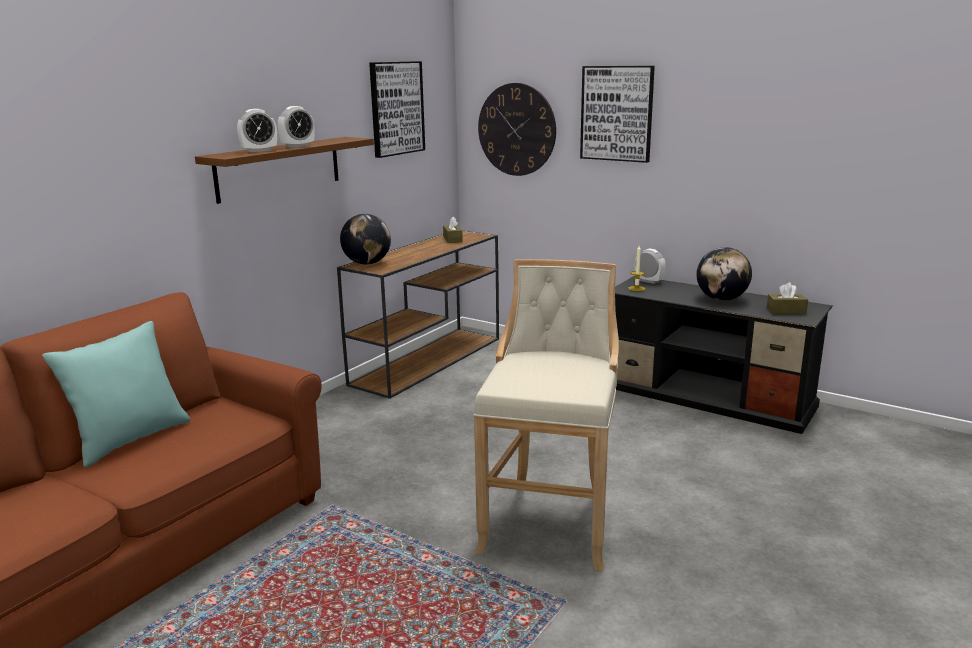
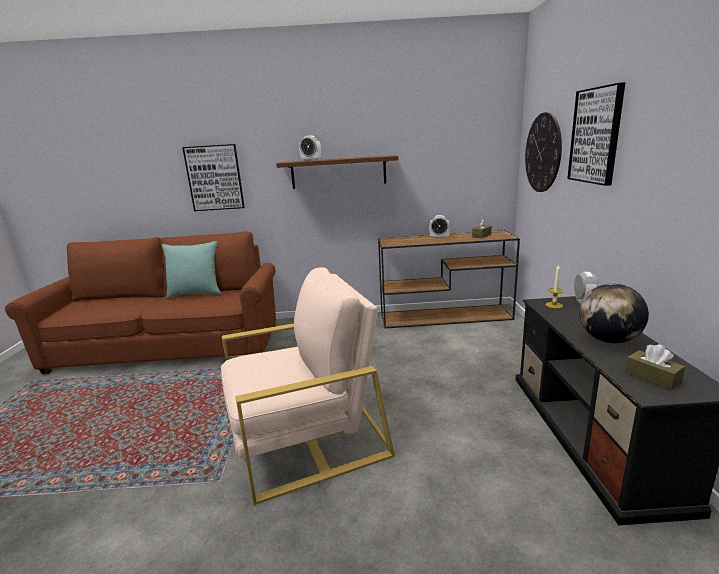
camera: 55 degrees right, 0 degrees up
alarm clock [278,106,314,148] -> alarm clock moved to [429,215,450,238]
globe [340,214,391,265] -> none
picture [369,61,425,158] -> picture moved to [182,144,245,211]
beige stool [474,259,619,571] -> beige armchair [221,267,395,505]

